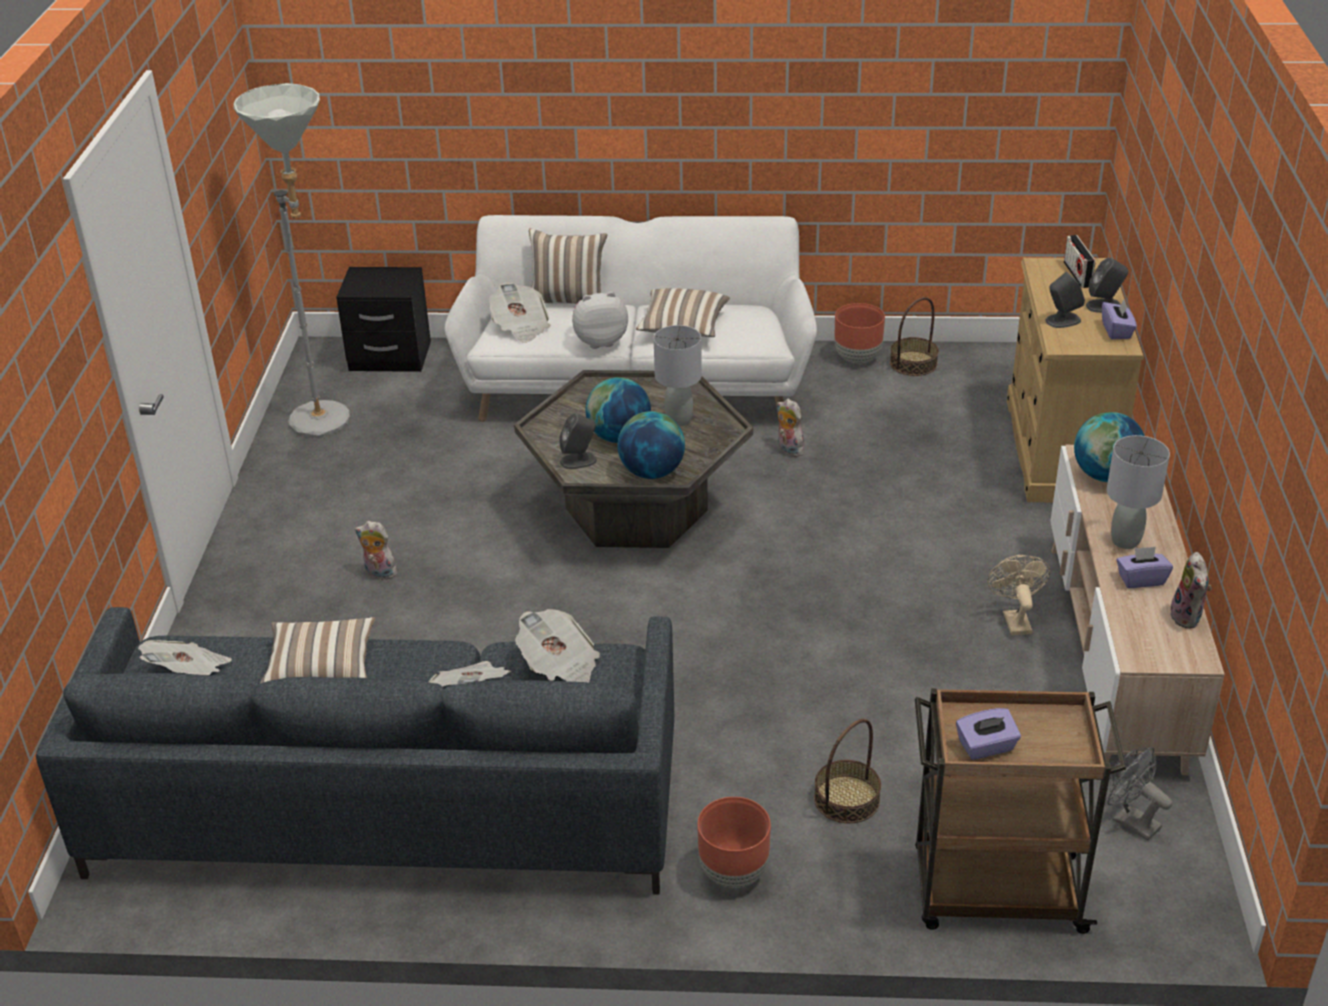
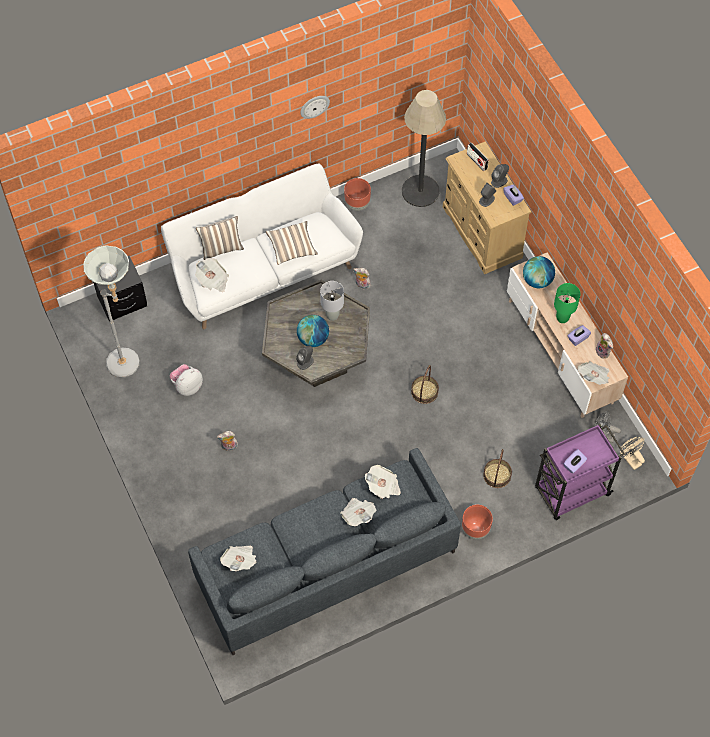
camera: 30 degrees left, 25 degrees up
pillow [259,617,375,684] -> none
plush toy [572,292,628,349] -> plush toy moved to [170,364,203,396]
globe [618,411,685,479] -> none
basket [890,297,939,376] -> basket moved to [411,365,439,404]
brown cart [915,688,1126,934] -> purple cart [535,424,625,520]
beige fan [988,555,1050,635] -> beige fan moved to [620,437,645,470]
grey table lamp [1107,435,1170,549] -> green table lamp [554,283,581,323]
none -> wall clock [300,96,330,119]
none -> floor lamp [402,90,446,207]
none -> newspaper [577,361,610,385]

